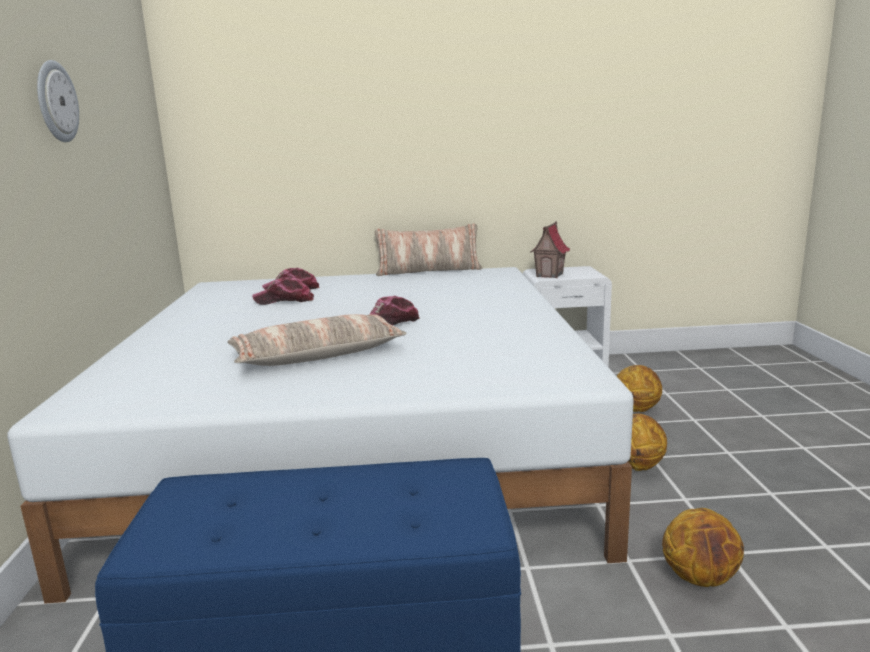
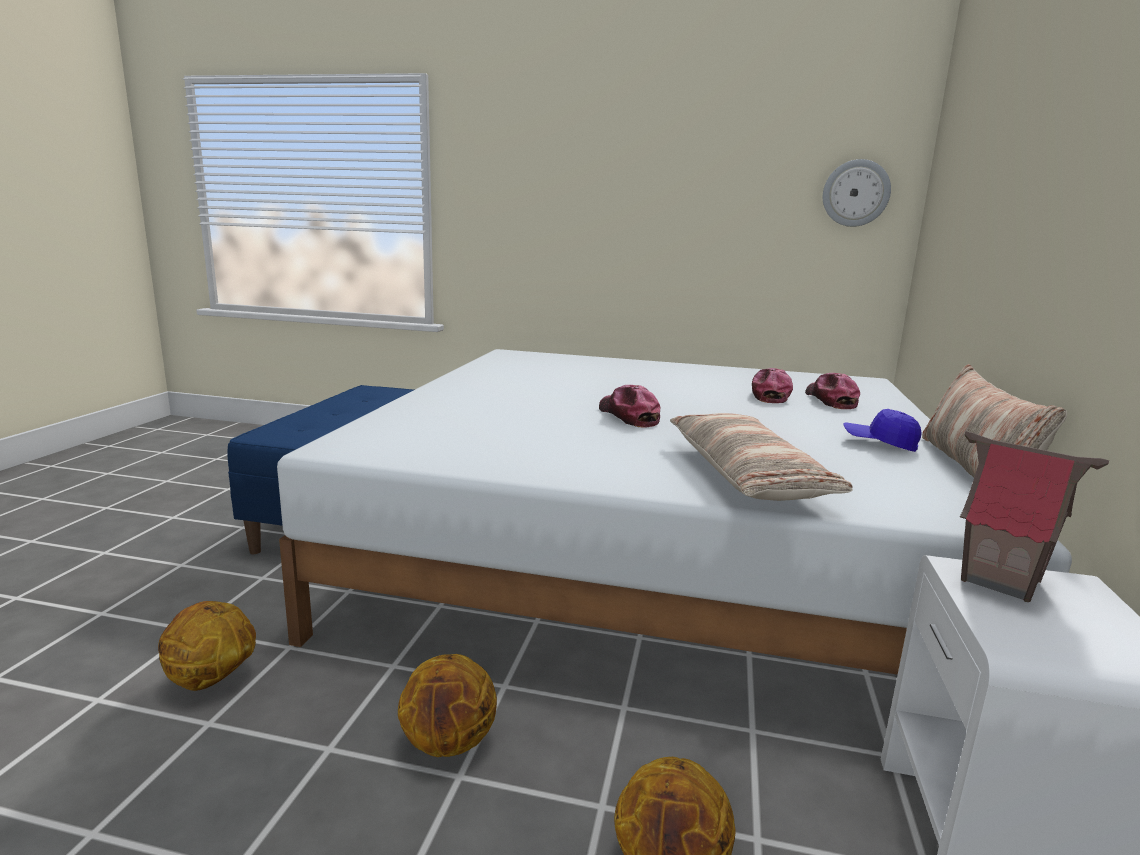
camera: 105 degrees right, 0 degrees up
wall clock [37,60,79,142] -> wall clock moved to [823,159,891,227]
pillow [227,314,407,366] -> pillow moved to [670,413,853,501]
none -> blue cap [844,409,922,452]

